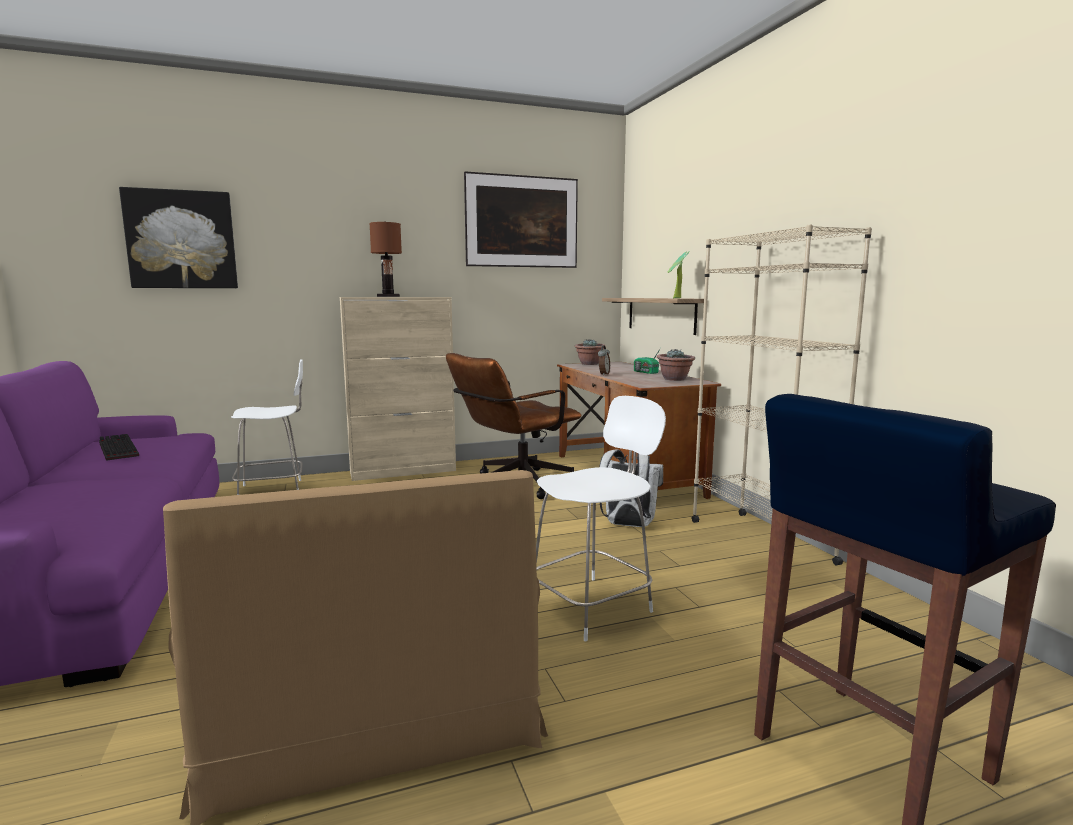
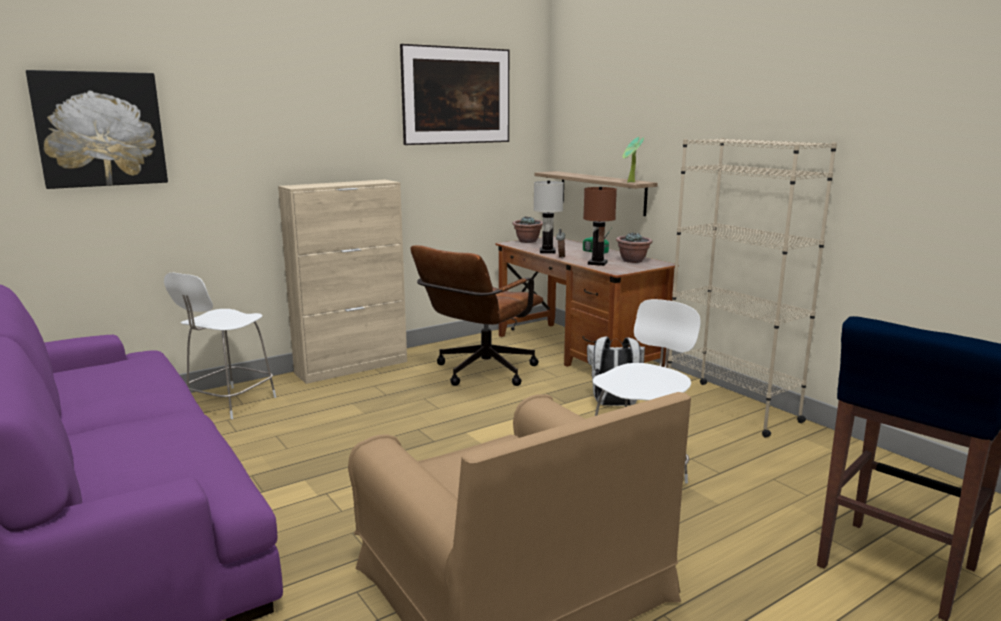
camera: 15 degrees left, 5 degrees up
keyboard [99,434,139,461] -> none
white chair [231,359,303,495] -> white chair turned 150 degrees clockwise [164,273,276,419]
brown table lamp [369,222,402,297] -> brown table lamp moved to [583,187,617,266]
none -> white table lamp [534,181,564,253]

